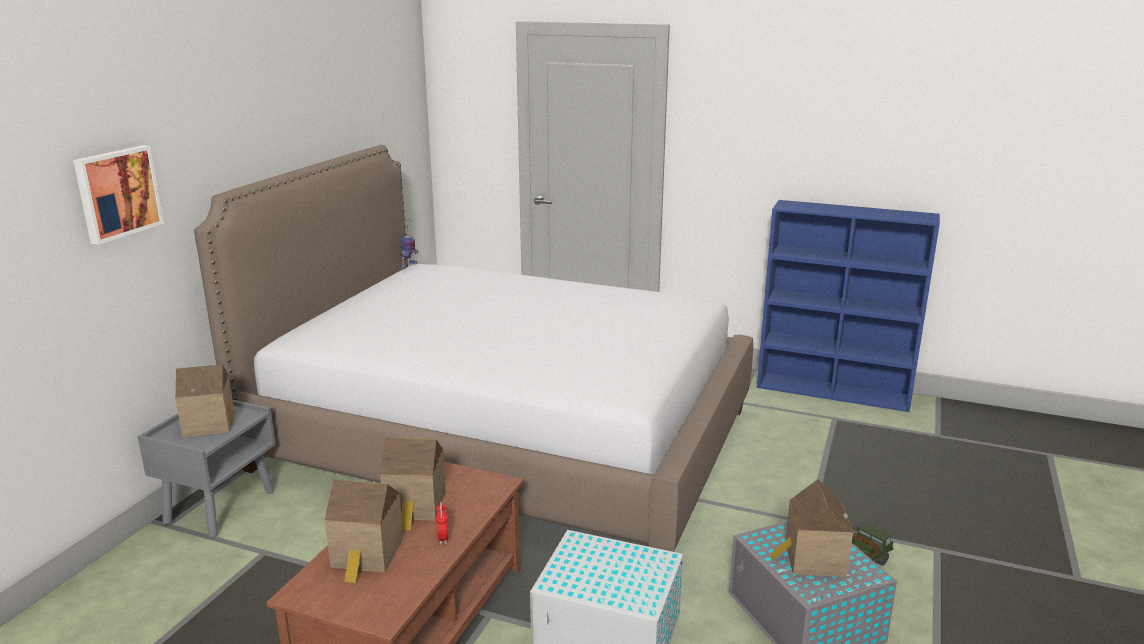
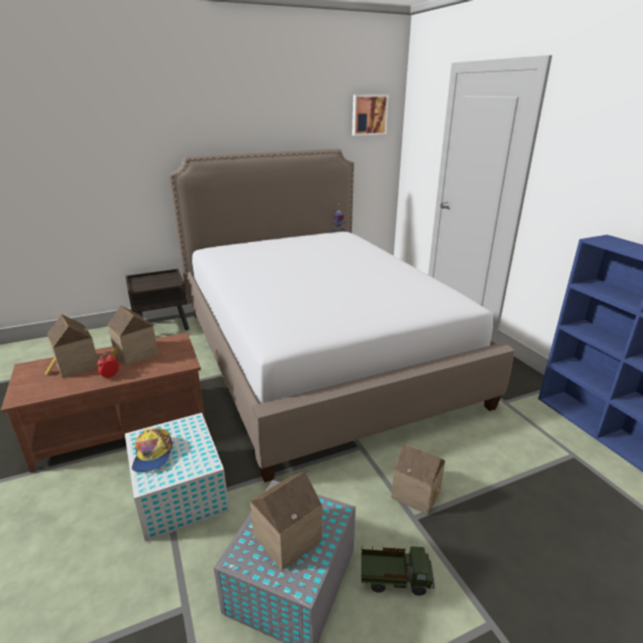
camera: 45 degrees right, 5 degrees up
picture [73,145,164,245] -> picture moved to [352,95,389,136]
grey nightstand [137,400,276,538] -> brown nightstand [126,269,189,330]
toy house [175,364,235,437] -> toy house moved to [391,444,445,515]
none -> cap [132,428,173,472]

